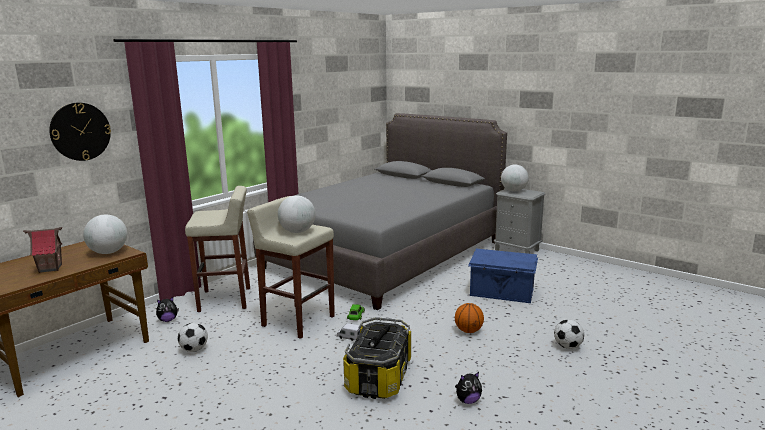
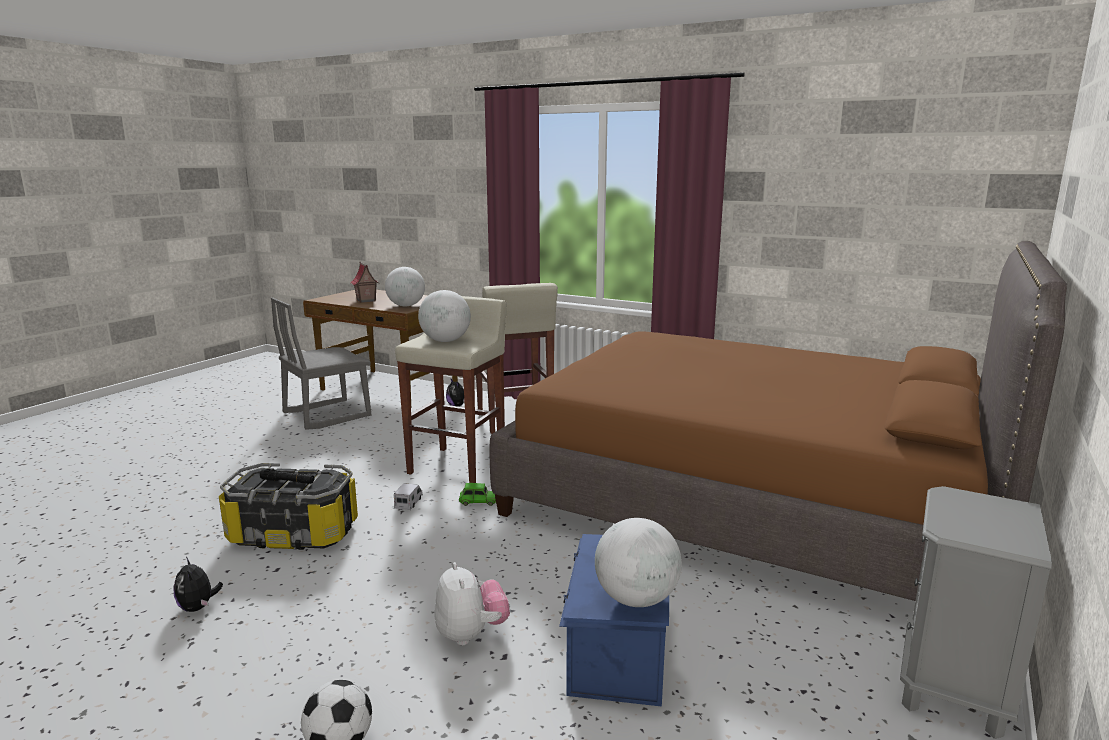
camera: 80 degrees right, 0 degrees up
wall clock [49,103,111,161] -> none
football [178,323,208,352] -> none
grey bed [253,113,507,310] -> brown bed [490,241,1067,601]
basketball [455,303,484,333] -> none
globe [501,164,529,191] -> globe moved to [595,518,682,607]
none -> grey chair [271,298,371,430]
none -> plush toy [434,562,510,646]

